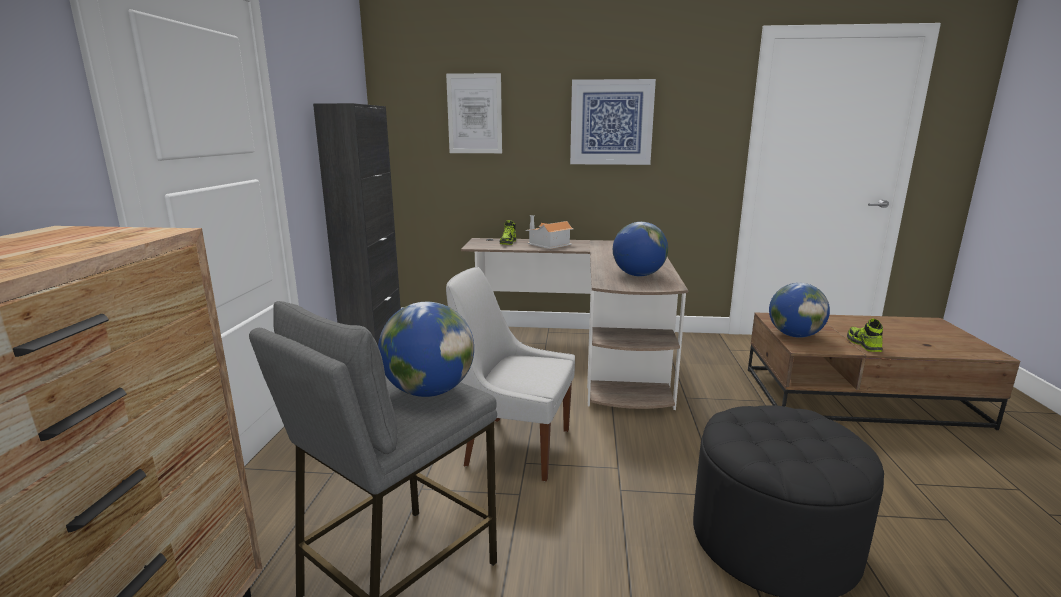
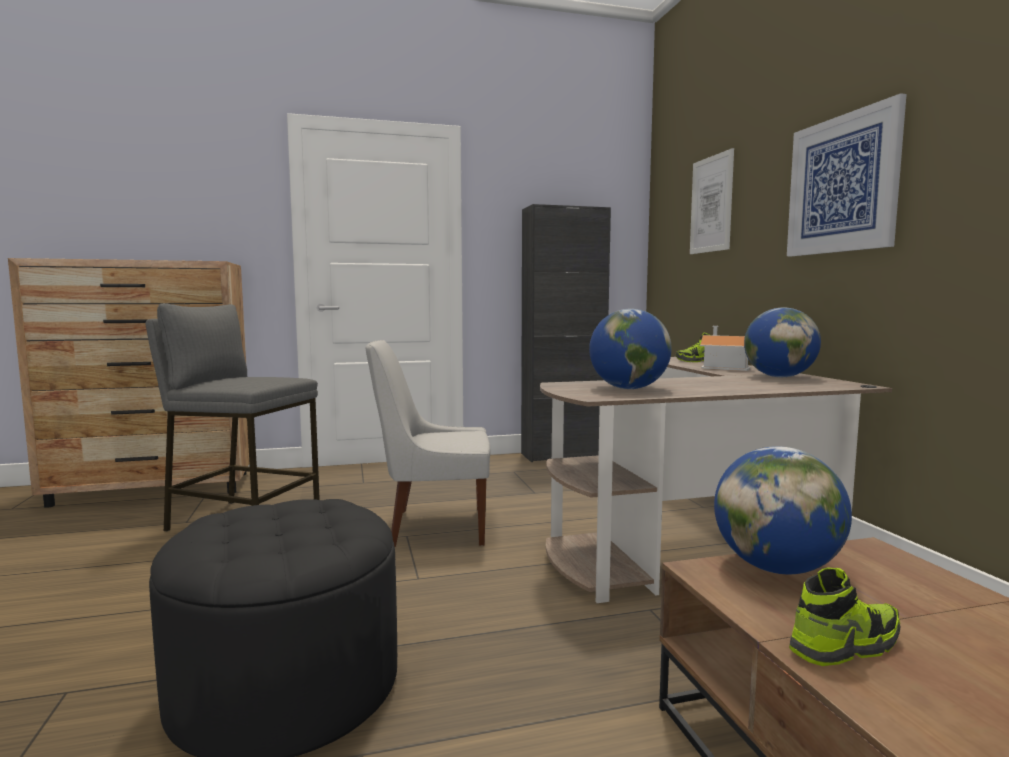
camera: 70 degrees right, 10 degrees down
globe [378,302,474,397] -> globe moved to [744,307,821,377]
white chair [446,267,575,481] -> white chair turned 90 degrees counterclockwise [366,340,491,547]

